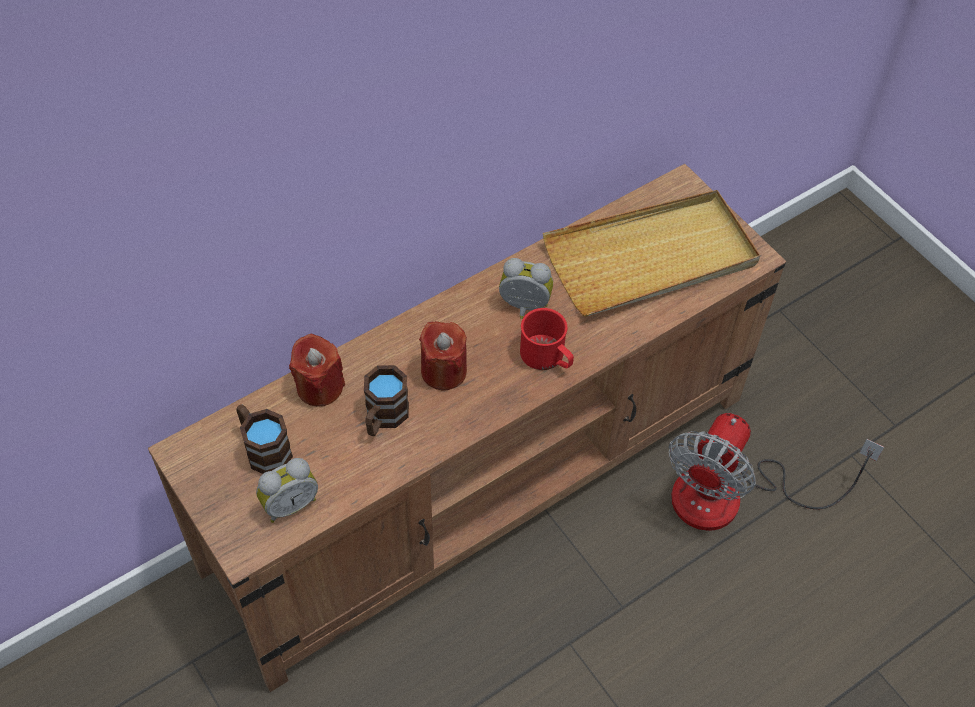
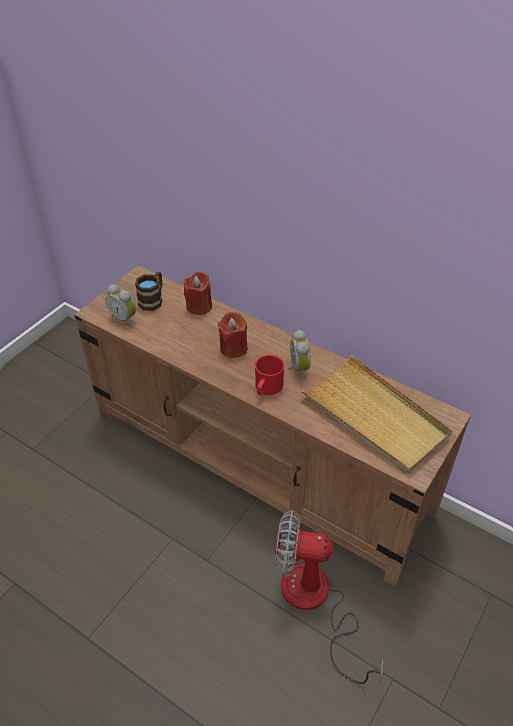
camera: 70 degrees right, 10 degrees down
brown mug [364,365,409,436] -> none

